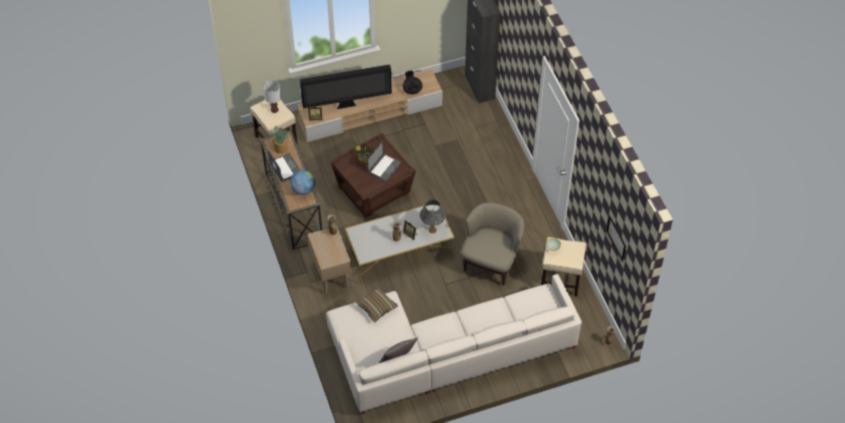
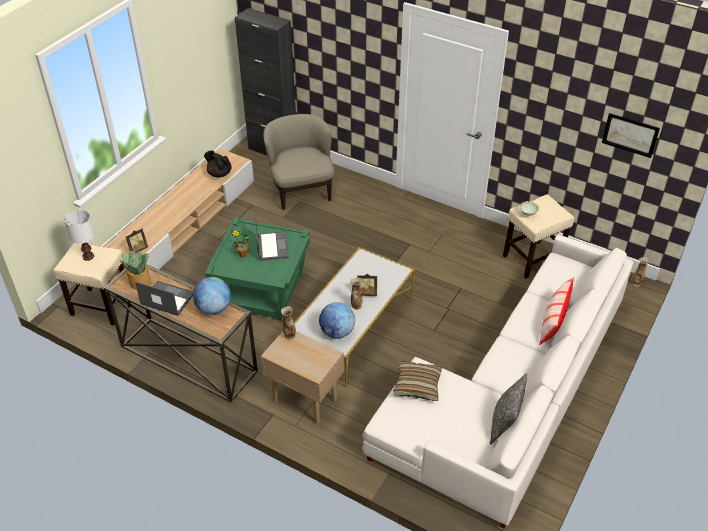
camera: 40 degrees left, 10 degrees down
television [300,64,392,109] -> none
brown side table [330,133,416,218] -> green side table [205,217,310,321]
grey table lamp [420,200,446,233] -> none
beige armchair [461,203,525,285] -> beige armchair moved to [264,114,335,210]
none -> globe [319,302,355,338]
none -> pillow [539,277,574,345]

